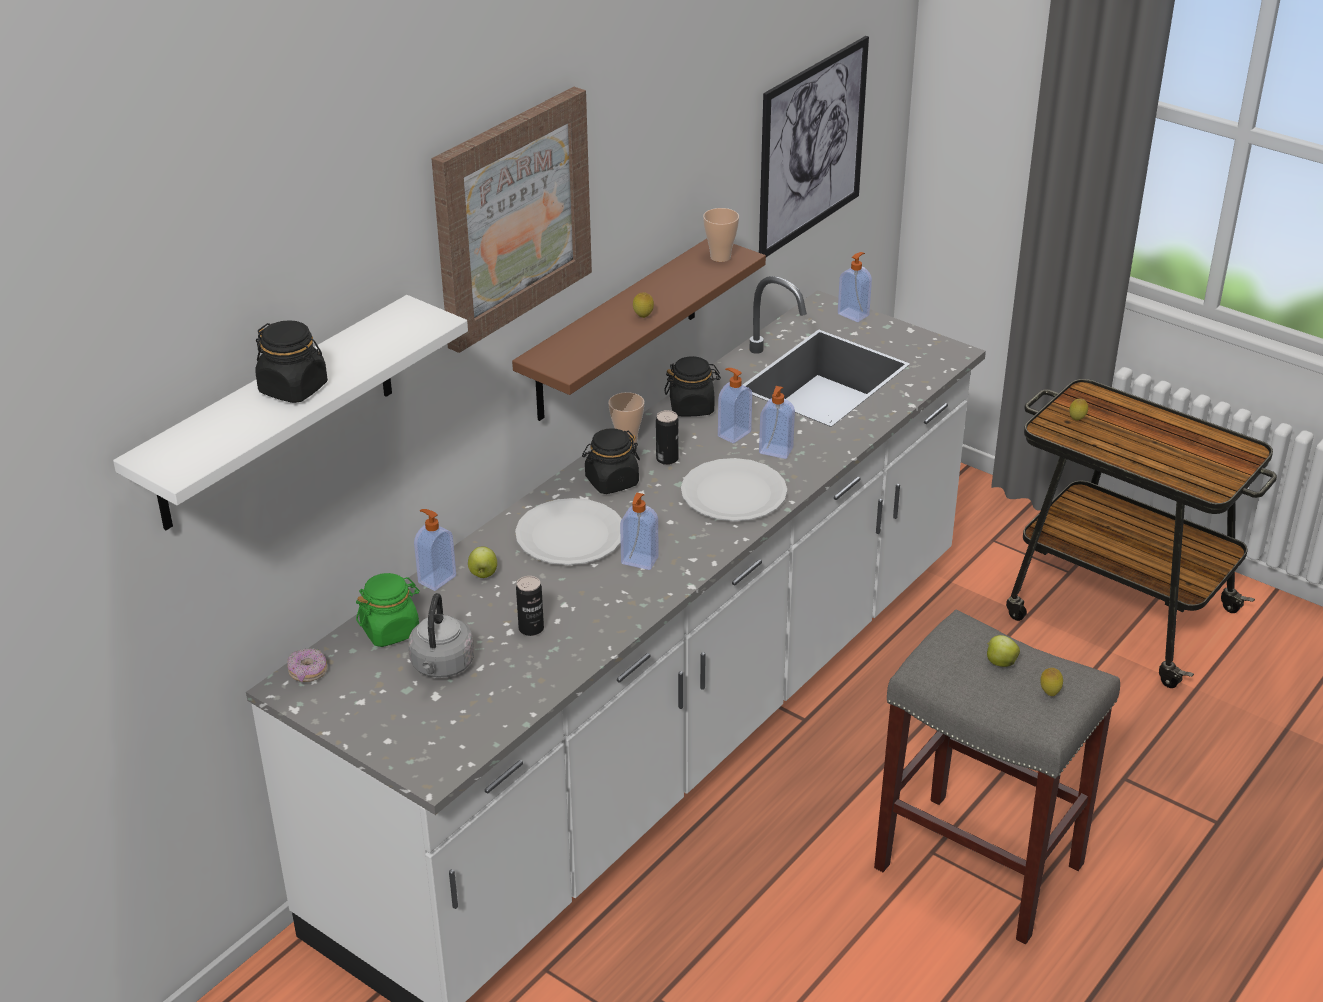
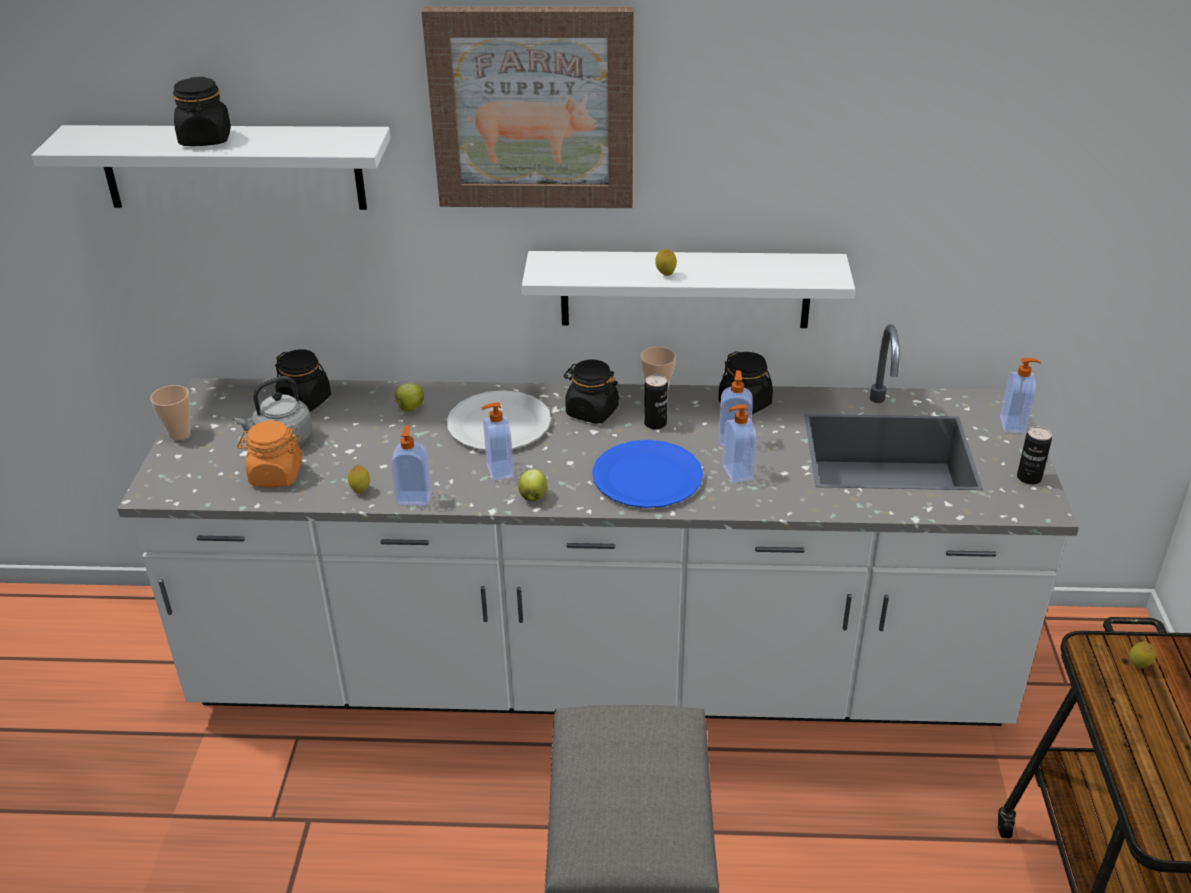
camera: 55 degrees right, 0 degrees up
donut [287,648,327,682] -> none
green jar [356,573,420,647] -> black jar [275,349,331,412]
soap dispenser [414,509,456,591] -> soap dispenser moved to [391,425,432,505]
brown shelf [512,239,766,421] -> white shelf [522,251,855,328]
can [516,576,544,636] -> can moved to [1017,426,1052,485]
white plate [681,458,787,521] -> blue plate [592,440,703,508]
cup [703,208,739,262] -> cup moved to [150,385,190,440]
picture [759,36,869,257] -> none
apple [987,635,1020,667] -> apple moved to [518,469,547,501]
lemon [1040,668,1063,696] -> lemon moved to [348,465,370,494]
none -> orange jar [237,421,304,487]

